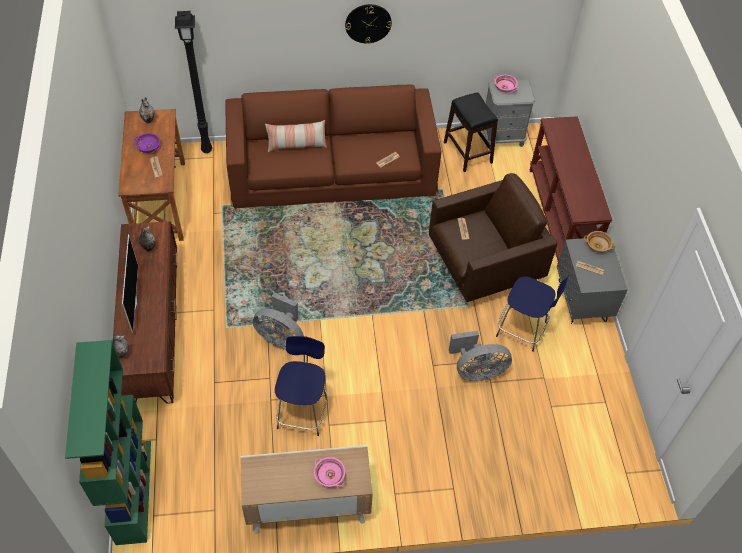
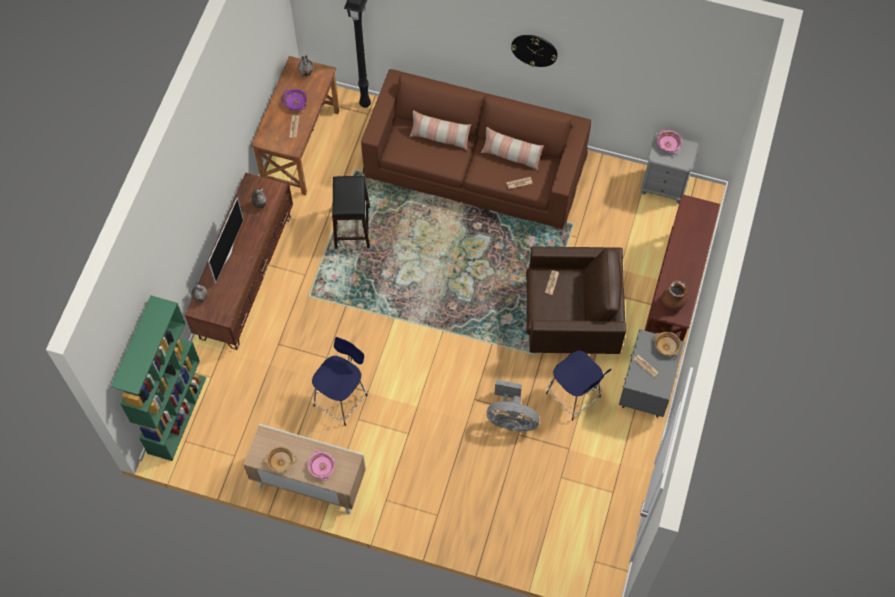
camera: 25 degrees right, 10 degrees up
grey fan [253,293,304,350] -> none
black stool [444,93,498,172] -> black stool moved to [332,176,370,249]
none -> beige bowl [264,446,297,472]
none -> pillow [481,127,544,171]
none -> brown vase [662,281,688,311]

